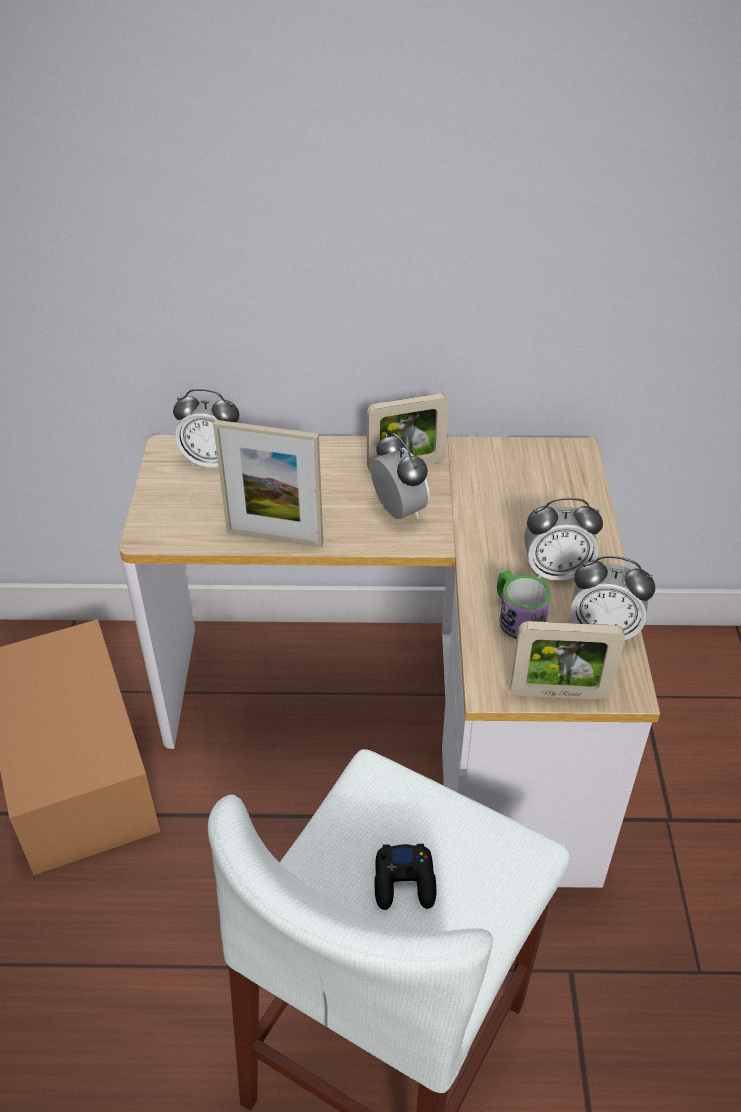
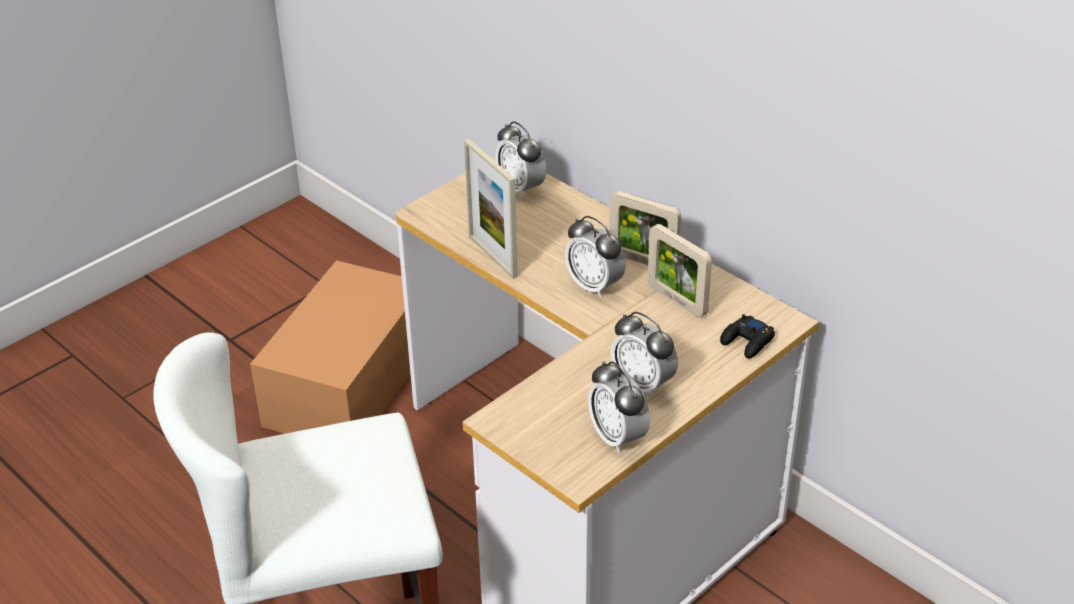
camera: 45 degrees right, 5 degrees down
alarm clock [370,433,430,519] -> alarm clock turned 120 degrees clockwise [565,216,626,298]
black game controller [374,844,436,910] -> black game controller moved to [720,314,775,359]
mug [497,570,551,639] -> none
picture frame [511,621,625,700] -> picture frame moved to [648,224,712,317]

